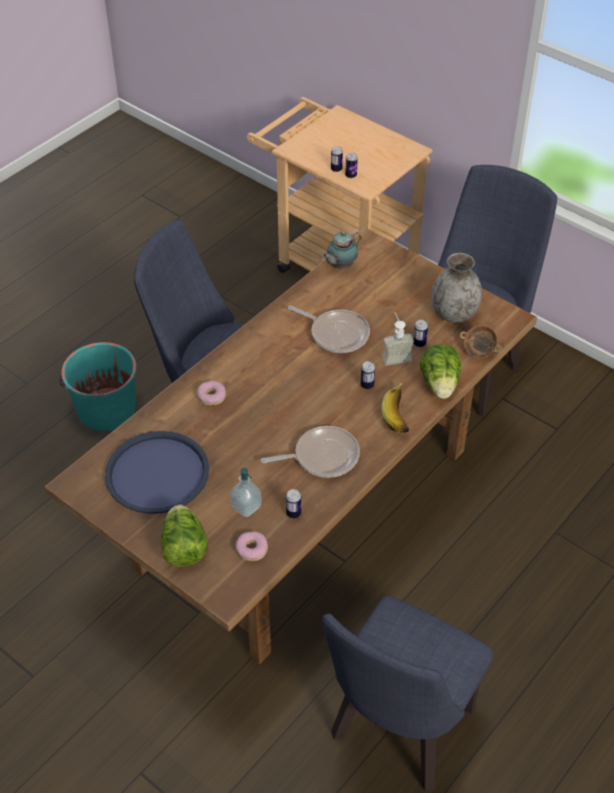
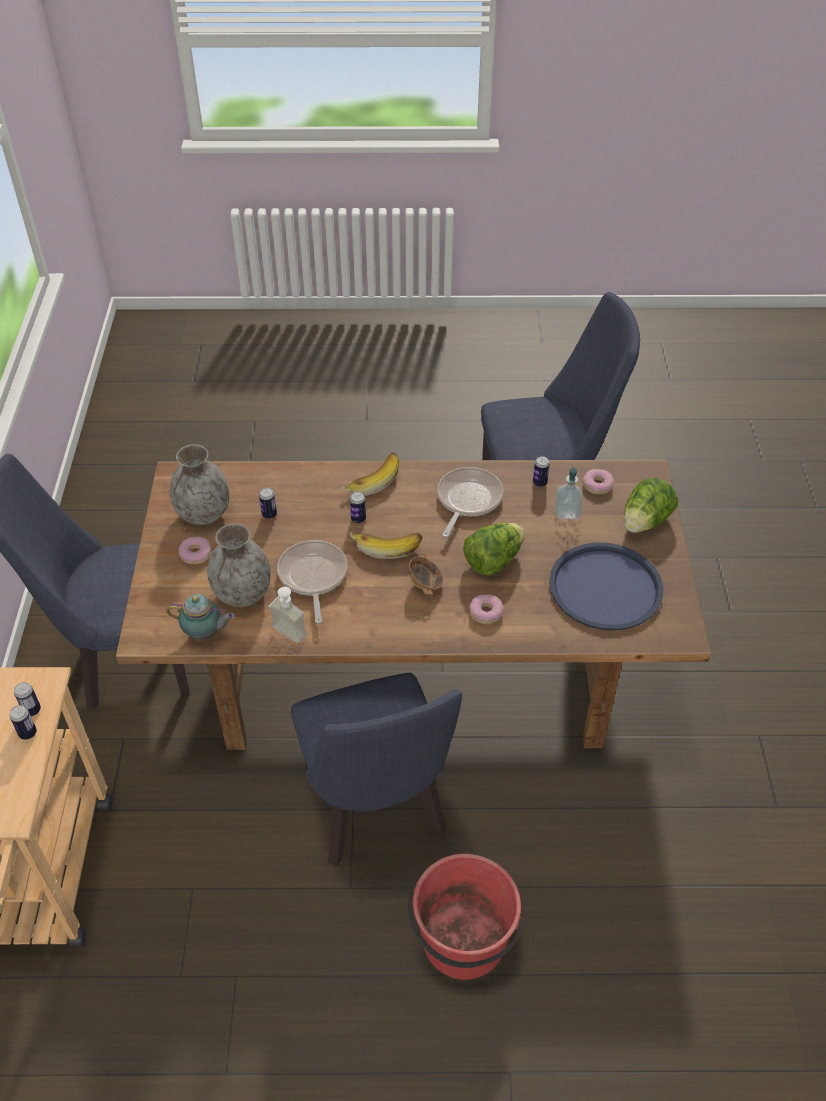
camera: 130 degrees left, 0 degrees up
turquoise bucket [59,342,137,431] -> red bucket [408,854,522,980]
frying pan [261,426,360,478] -> frying pan turned 75 degrees clockwise [437,467,503,537]
soap dispenser [382,312,414,366] -> soap dispenser moved to [269,587,307,643]
lettuce [420,344,461,399] -> lettuce moved to [463,523,525,575]
bowl [460,325,502,357] -> bowl moved to [409,552,444,596]
none -> donut [178,537,212,565]
none -> grey vase [207,523,271,607]
none -> banana [350,532,422,559]

